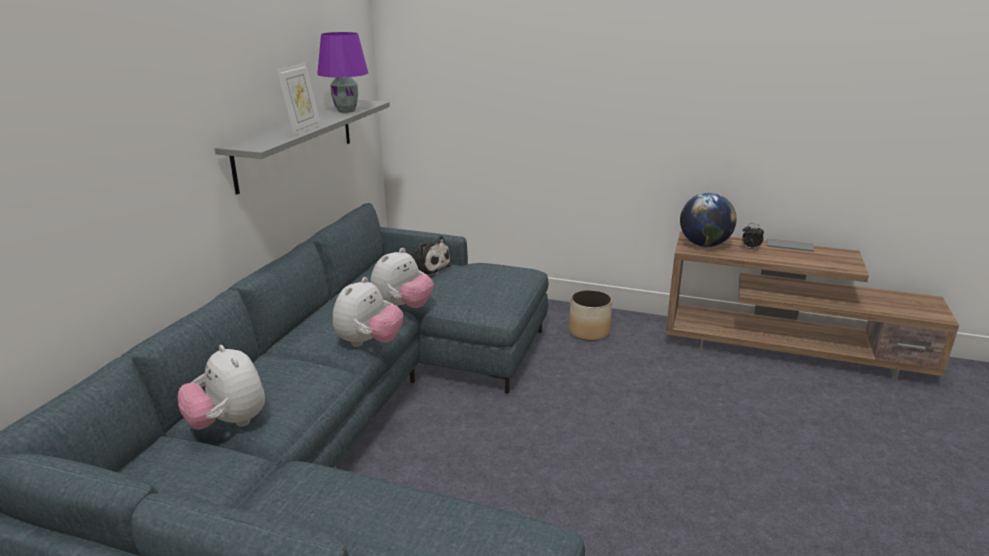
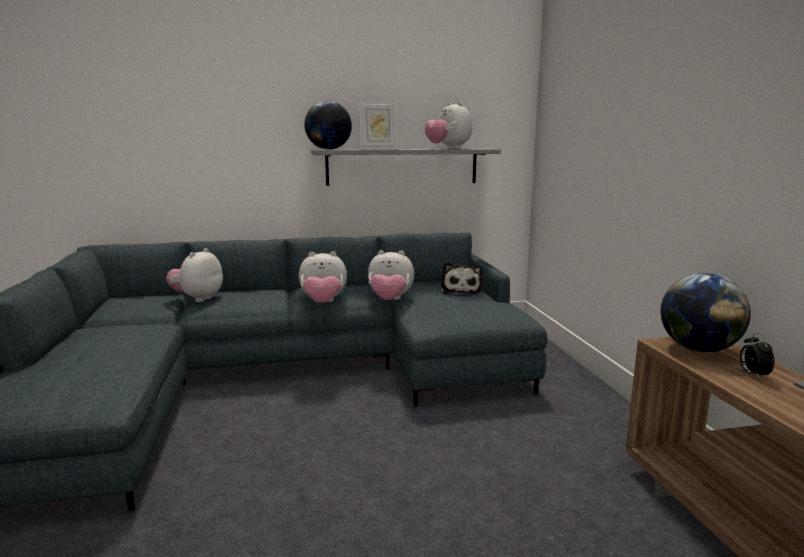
camera: 60 degrees right, 10 degrees down
purple table lamp [317,32,368,113] -> plush toy [425,102,472,149]
planter [569,290,612,341] -> none
none -> globe [304,101,352,149]

